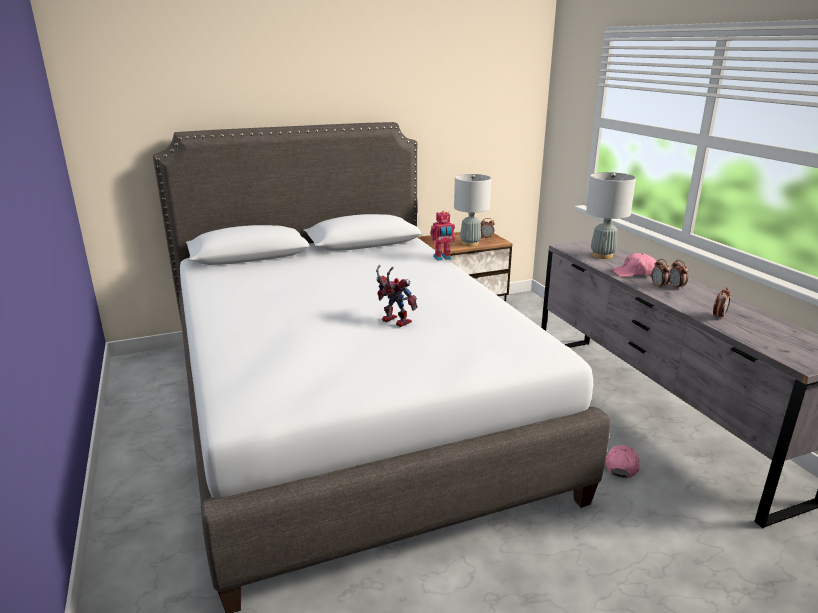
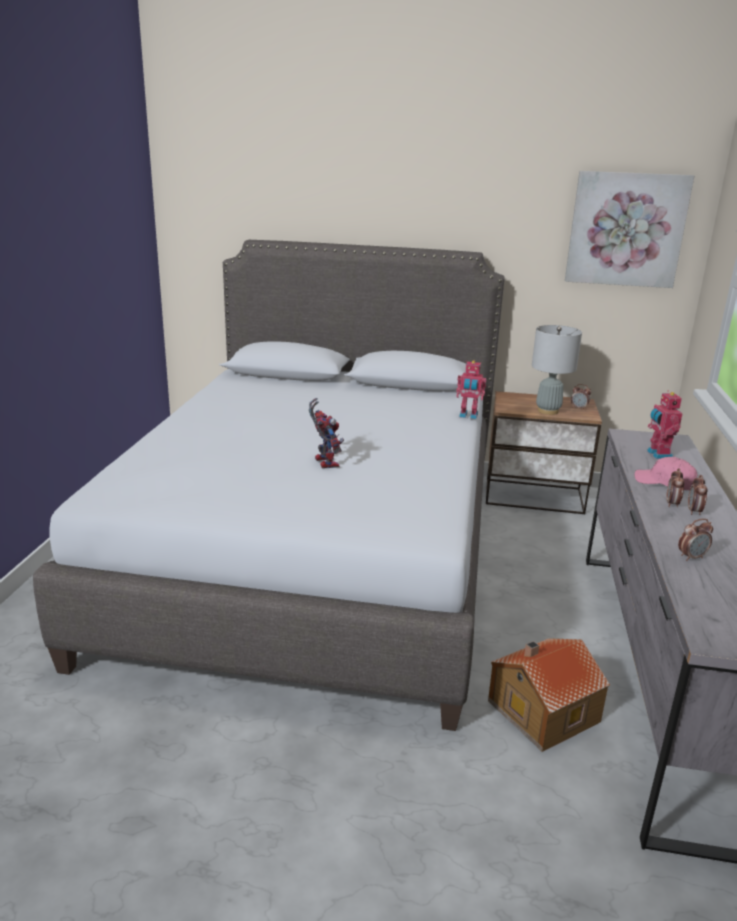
camera: 30 degrees right, 0 degrees up
grey table lamp [586,172,636,259] -> toy robot [647,390,683,459]
pink cap [605,445,639,478] -> toy house [488,638,610,752]
none -> picture [565,171,694,288]

